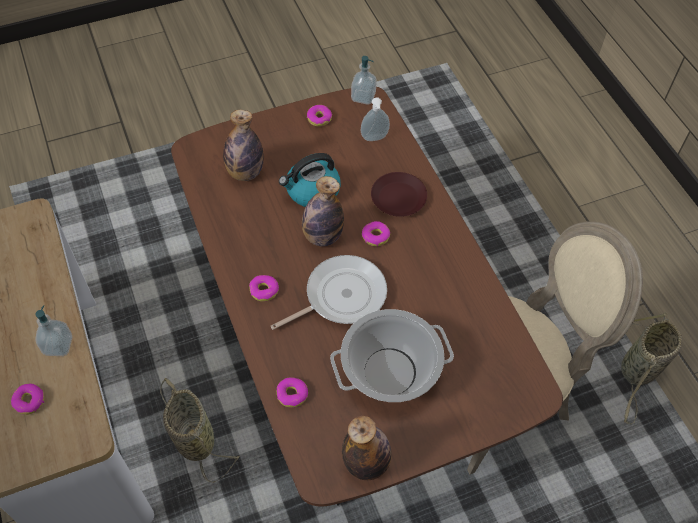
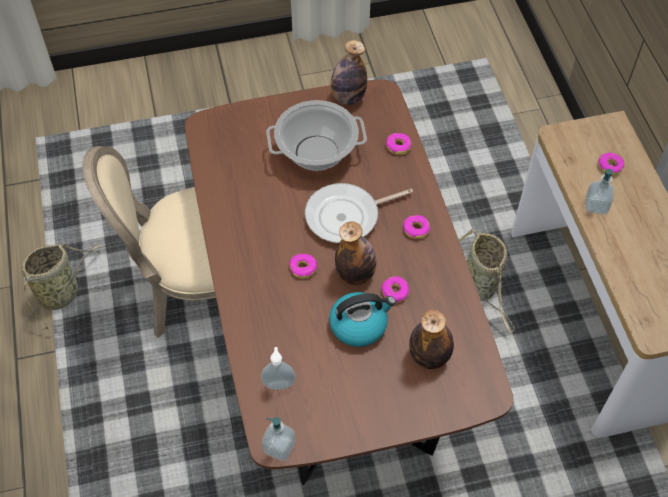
camera: 170 degrees left, 0 degrees up
donut [307,105,332,127] -> donut moved to [381,276,410,303]
brown plate [371,172,427,217] -> none

